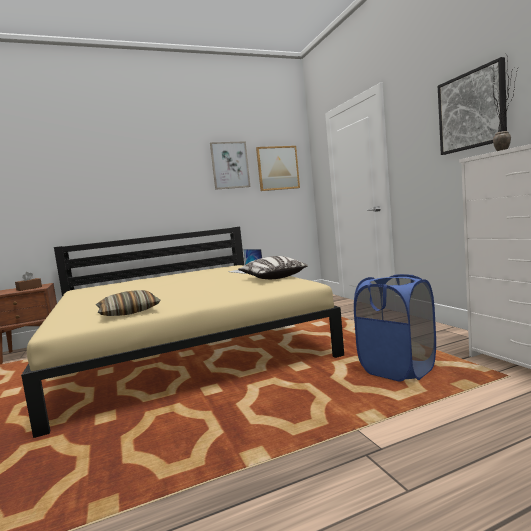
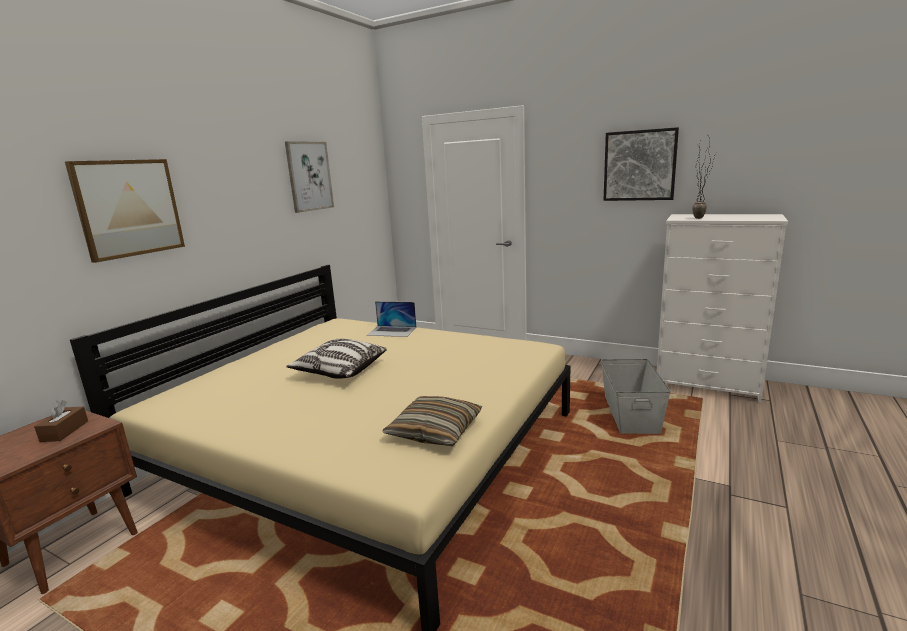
camera: 40 degrees left, 10 degrees up
pillow [238,256,308,279] -> pillow moved to [286,339,387,378]
picture [256,146,300,191] -> picture moved to [65,159,185,263]
blue laundry basket [354,274,436,382] -> grey storage box [601,359,671,434]

